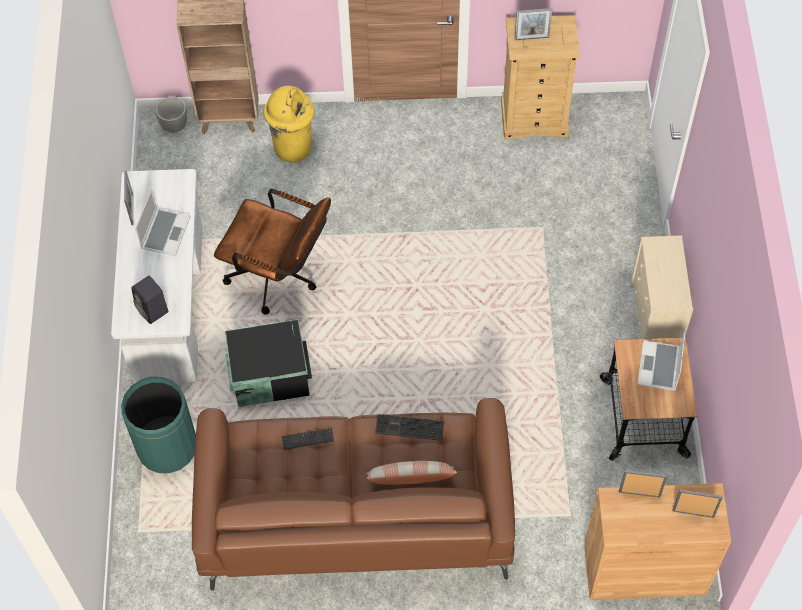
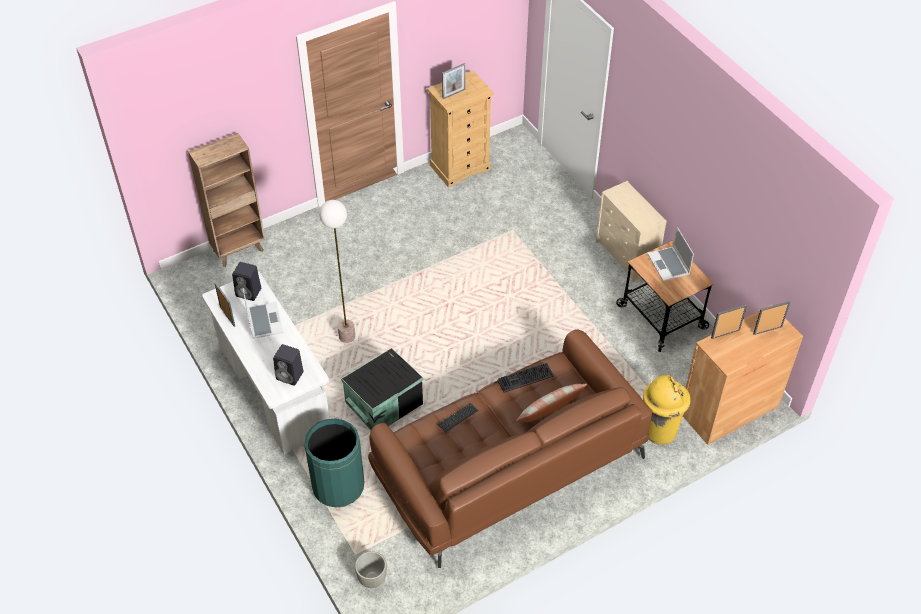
camera: 30 degrees left, 10 degrees down
grey planter [155,97,187,133] -> grey planter moved to [355,551,387,588]
brown office chair [214,189,331,315] -> floor lamp [319,200,355,343]
yellow trash can [263,86,314,162] -> yellow trash can moved to [643,375,691,445]
none -> black speaker [232,262,261,301]

